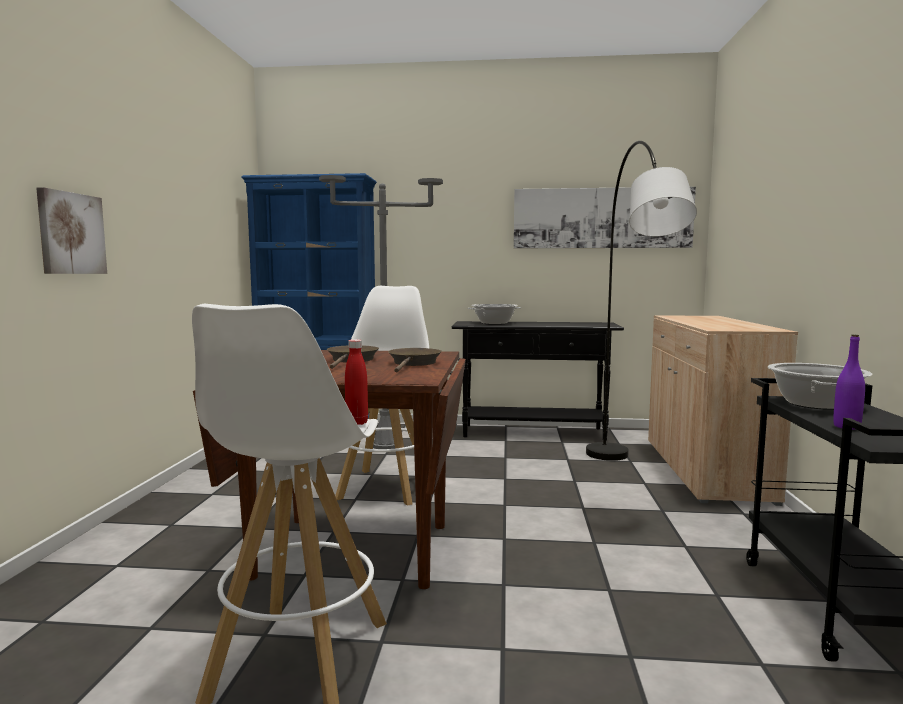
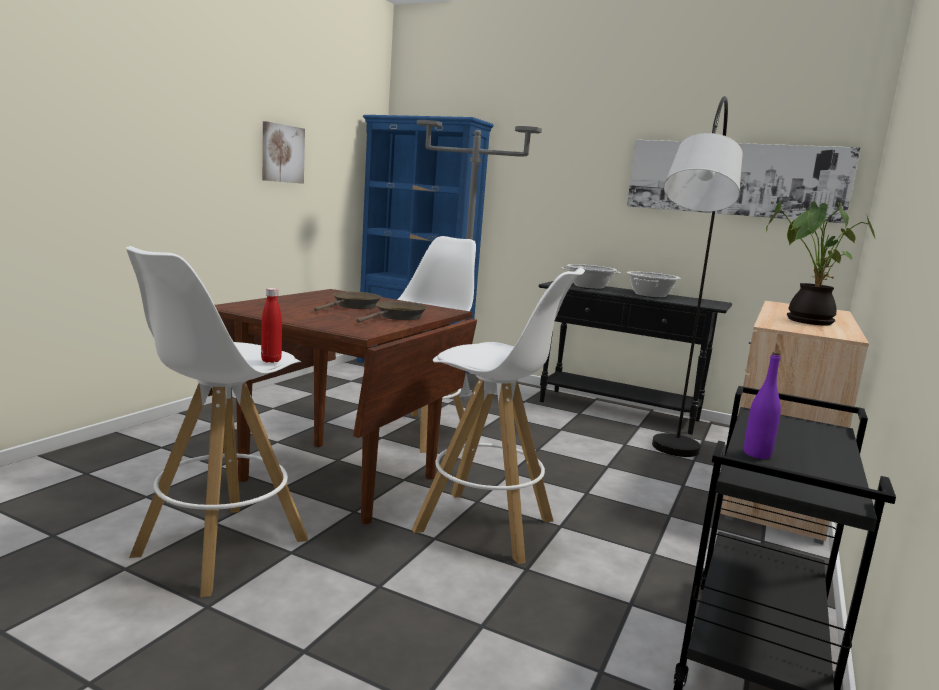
camera: 20 degrees right, 5 degrees up
picture [36,187,107,274] -> picture moved to [262,121,305,184]
cooking pot [768,363,872,410] -> cooking pot moved to [627,271,680,298]
none -> white stool [412,268,585,564]
none -> potted plant [766,200,875,326]

